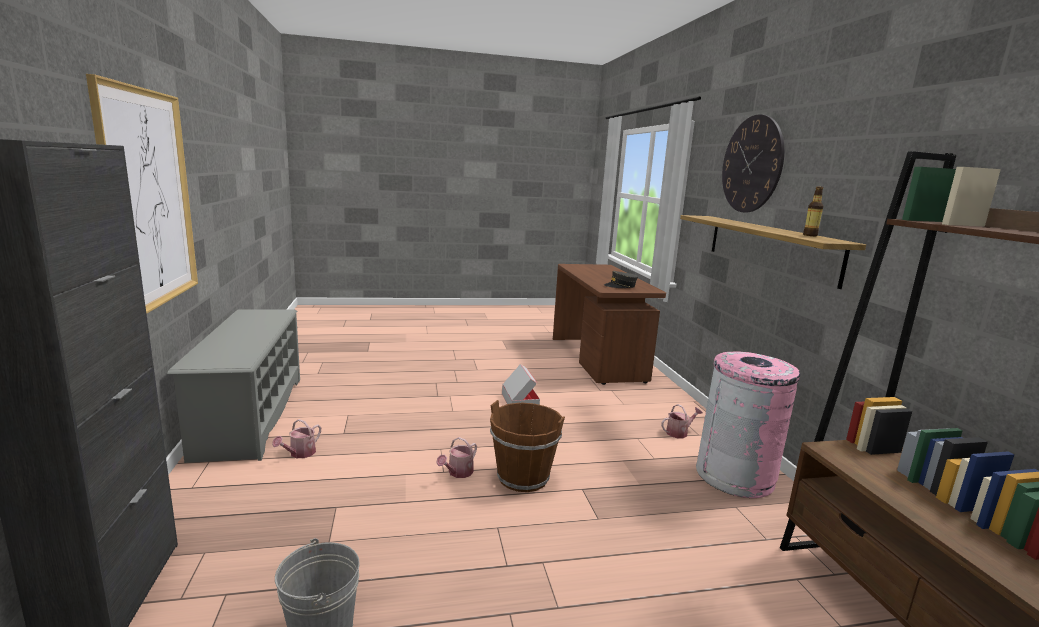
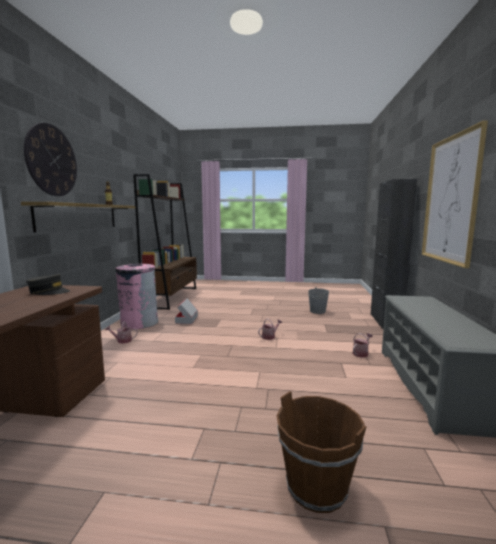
camera: 160 degrees left, 5 degrees down
brown bucket [490,400,565,492] -> brown bucket moved to [277,391,366,513]
cardboard box [502,364,540,410] -> cardboard box moved to [175,298,198,324]

